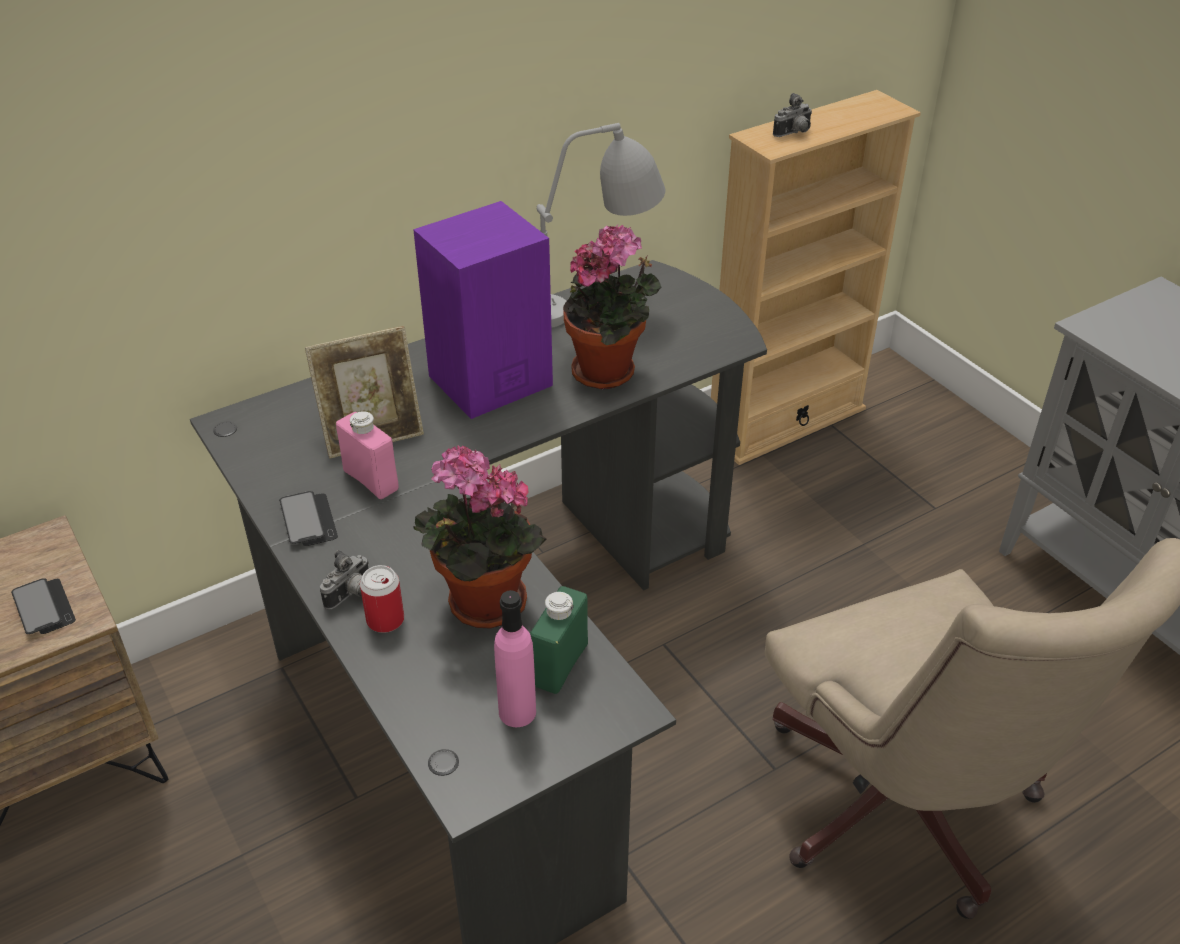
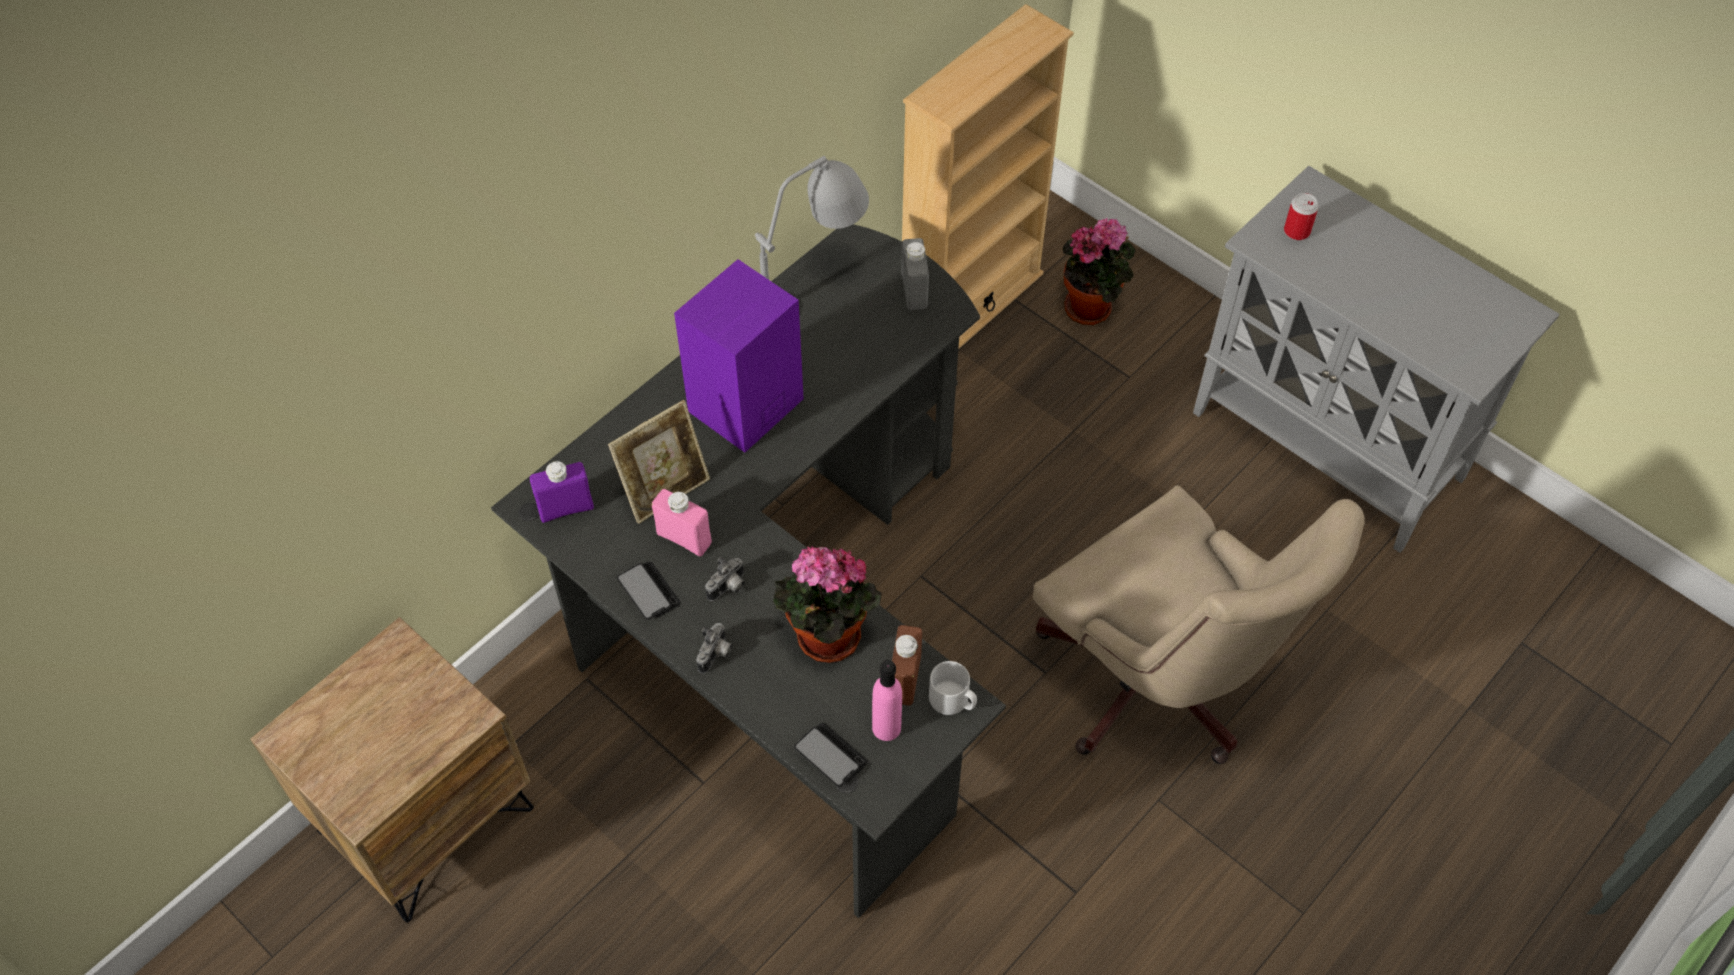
camera: 15 degrees left, 15 degrees up
phone [11,578,76,634] -> phone moved to [794,723,868,787]
can [360,565,404,633] -> can moved to [1284,193,1319,240]
green bottle [530,586,588,694] -> brown bottle [892,625,922,706]
potted plant [563,225,661,389] -> potted plant moved to [1063,218,1136,325]
camera [773,93,812,137] -> camera moved to [705,557,745,601]
none -> purple bottle [530,461,594,523]
none -> grey bottle [901,238,929,310]
none -> grey mug [929,661,977,715]

